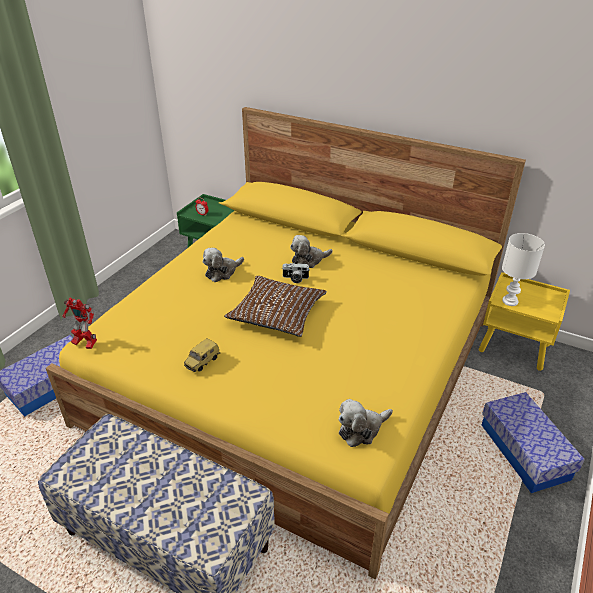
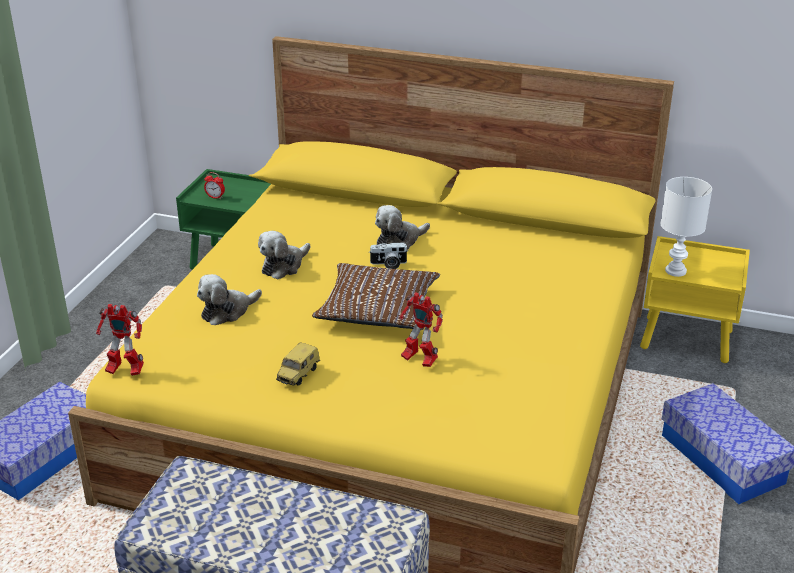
camera: 10 degrees left, 5 degrees down
plush toy [339,399,393,447] -> plush toy moved to [197,274,262,325]
none -> toy robot [399,292,443,367]

